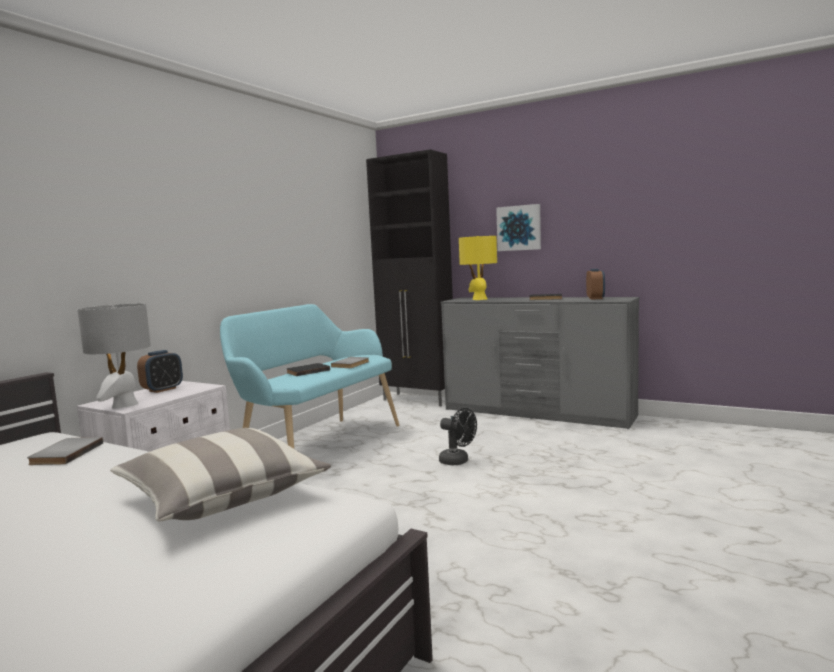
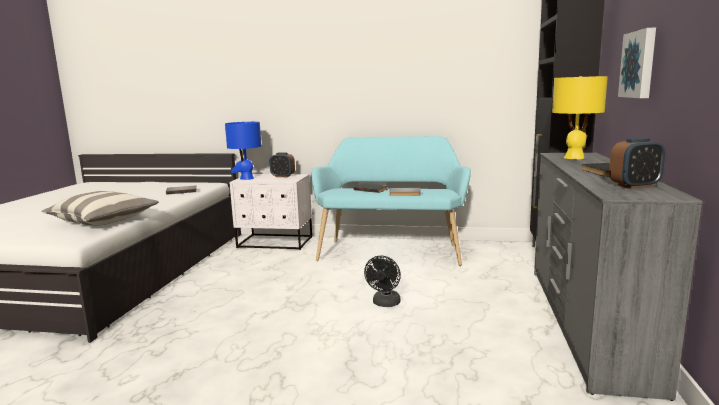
camera: 70 degrees right, 5 degrees up
grey table lamp [77,303,151,408] -> blue table lamp [225,122,262,180]

